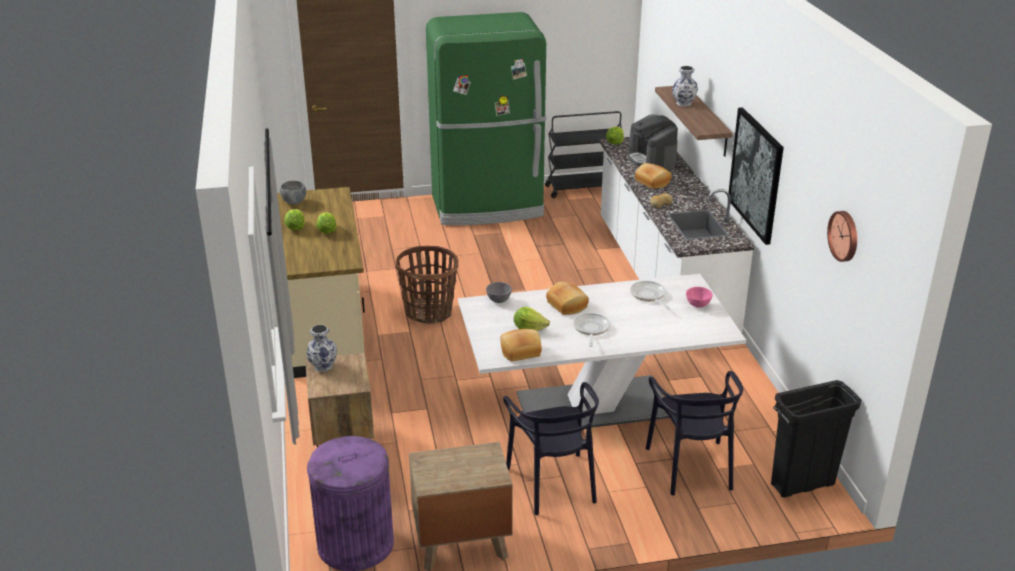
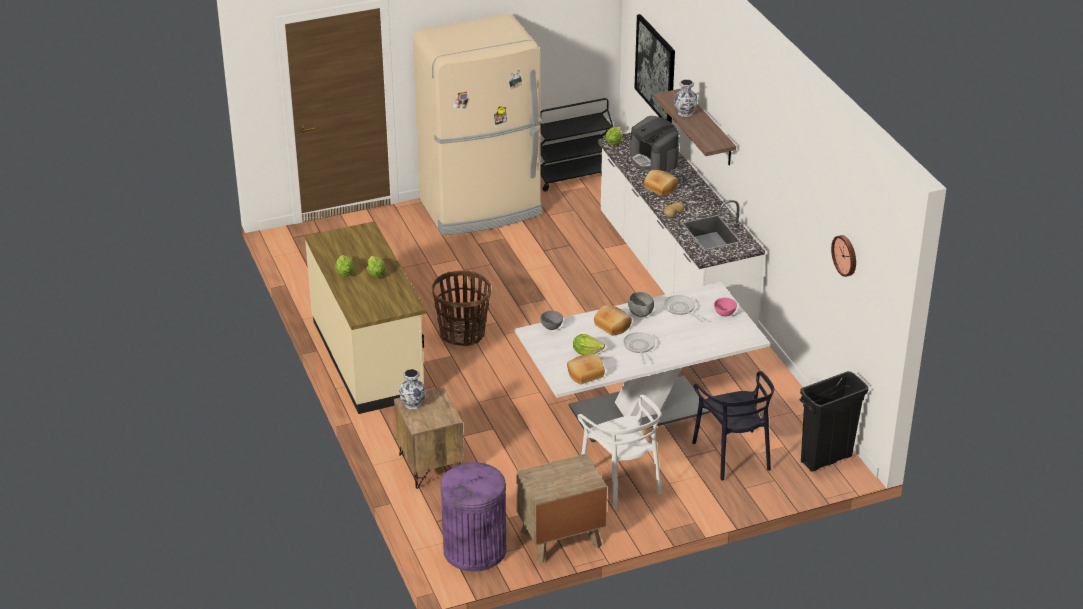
camera: 10 degrees left, 5 degrees up
grey bowl [280,181,306,205] -> grey bowl moved to [628,292,654,317]
green fridge [426,12,546,225] -> beige fridge [413,14,542,235]
black chair [503,382,599,515] -> white chair [578,395,662,510]
picture [729,107,784,245] -> picture moved to [634,14,675,123]

